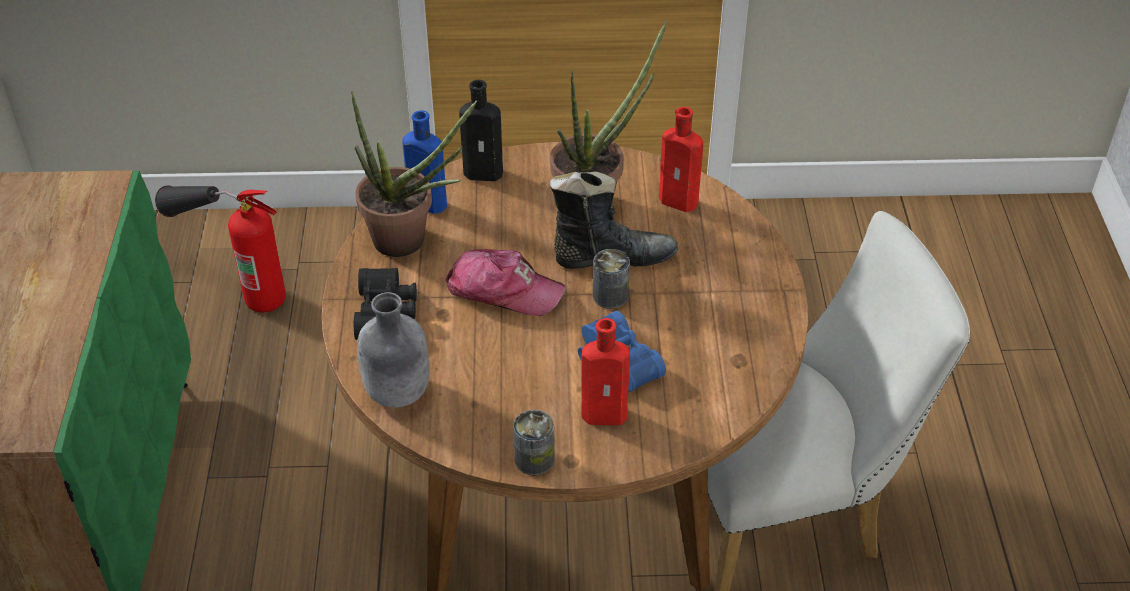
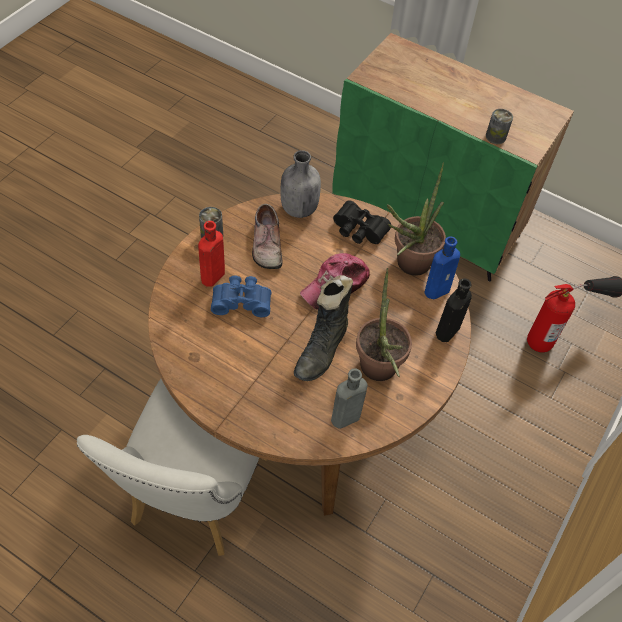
camera: 120 degrees right, 10 degrees up
can [593,249,630,309] -> can moved to [486,109,513,144]
red bottle [659,107,703,212] -> grey bottle [331,369,368,429]
none -> shoe [252,204,282,269]

